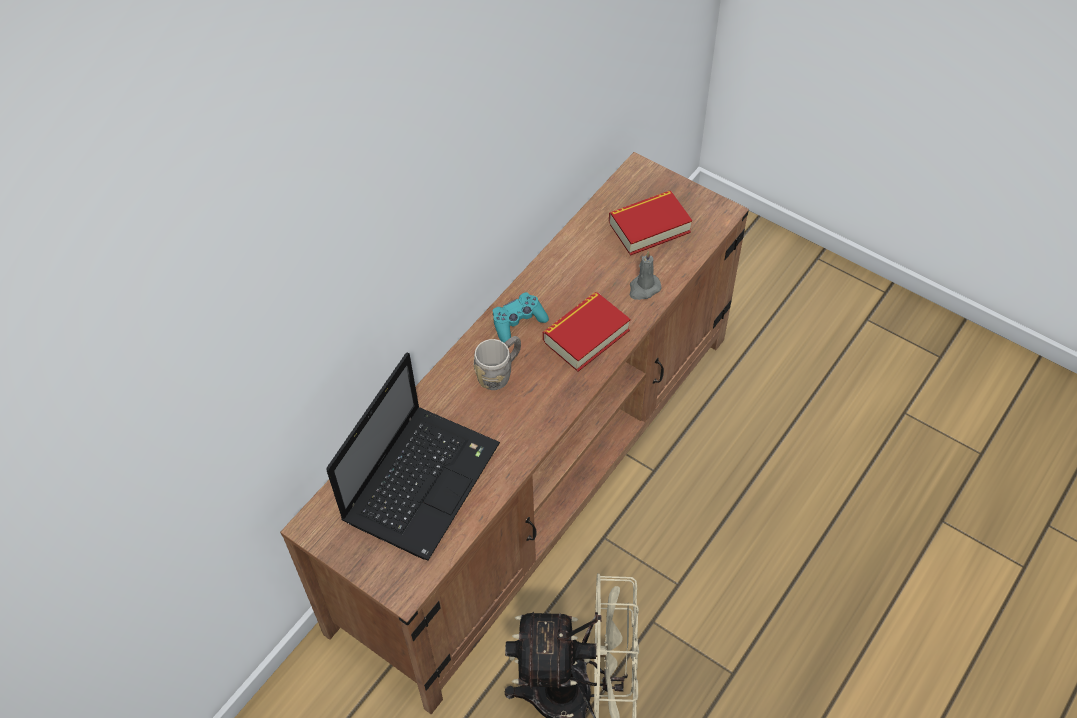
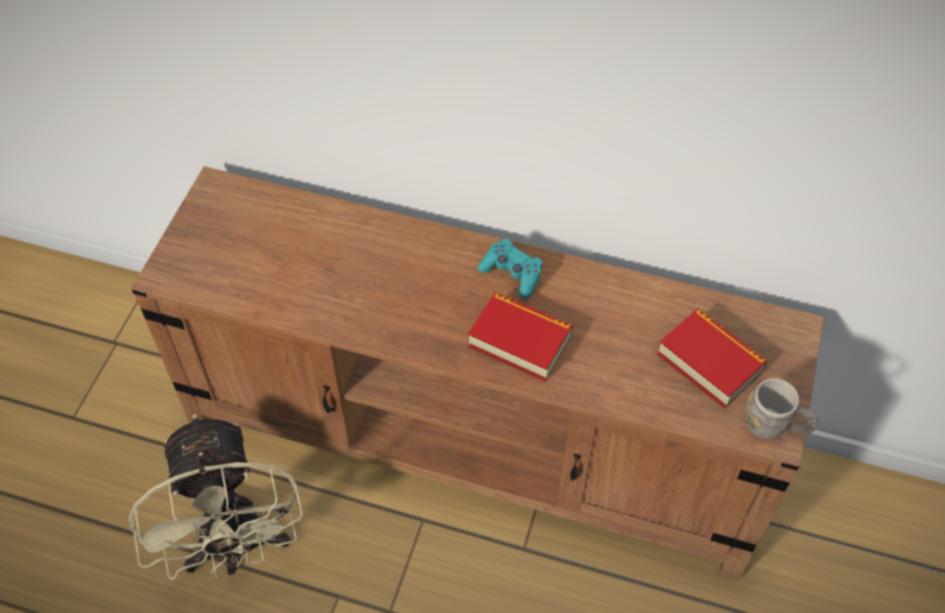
camera: 70 degrees right, 0 degrees up
laptop [326,353,500,560] -> none
grey mug [474,336,521,390] -> grey mug moved to [746,379,819,439]
grey candle [630,251,662,300] -> none

